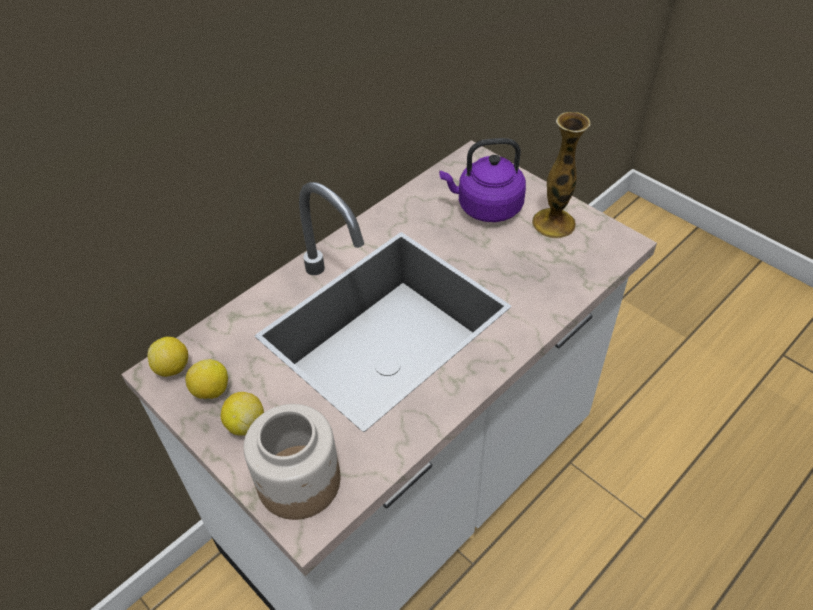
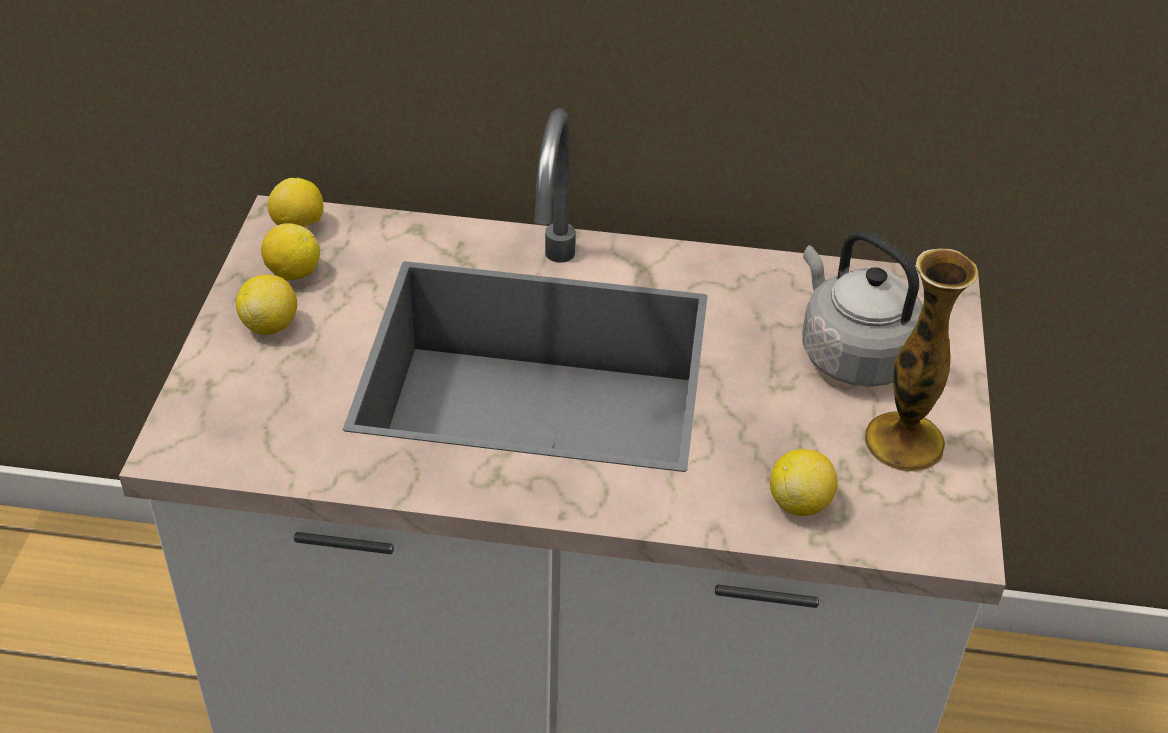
camera: 50 degrees right, 5 degrees down
jar [243,404,341,520] -> none
purple kettle [439,138,526,222] -> grey kettle [802,230,923,387]
none -> lemon [770,449,838,516]

